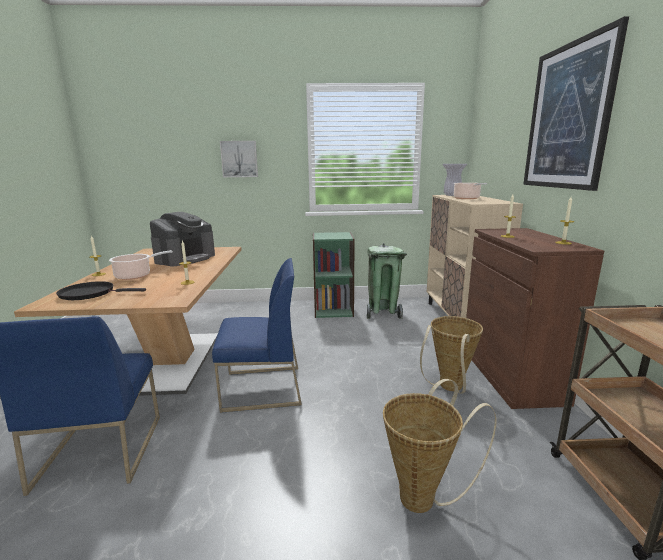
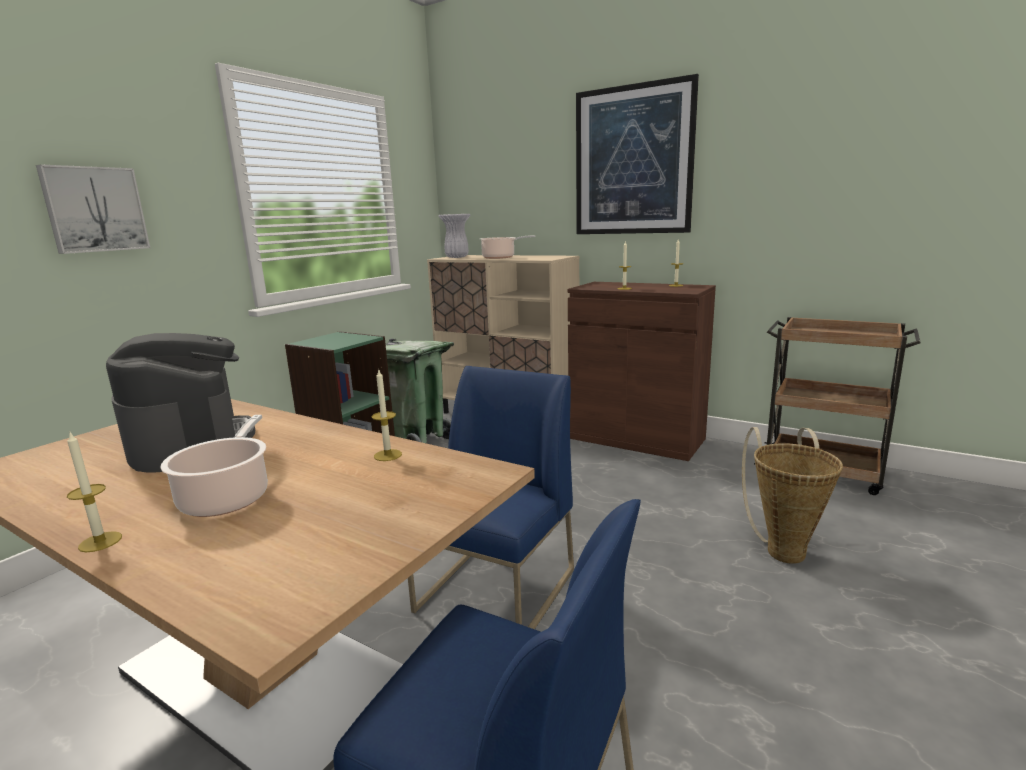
camera: 55 degrees left, 0 degrees up
black frying pan [56,281,146,300] -> none
basket [420,316,483,394] -> none

